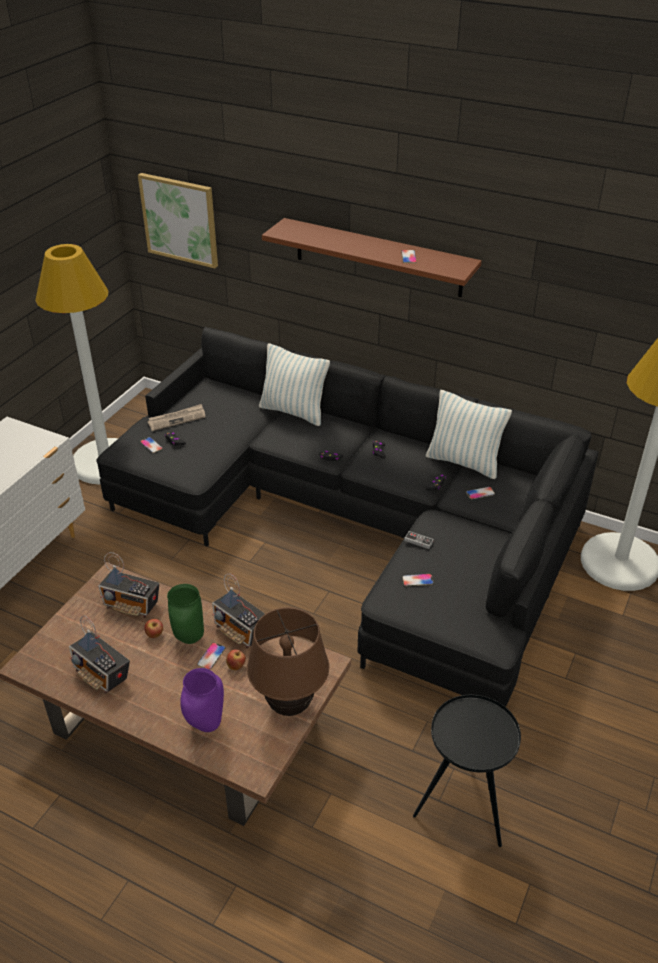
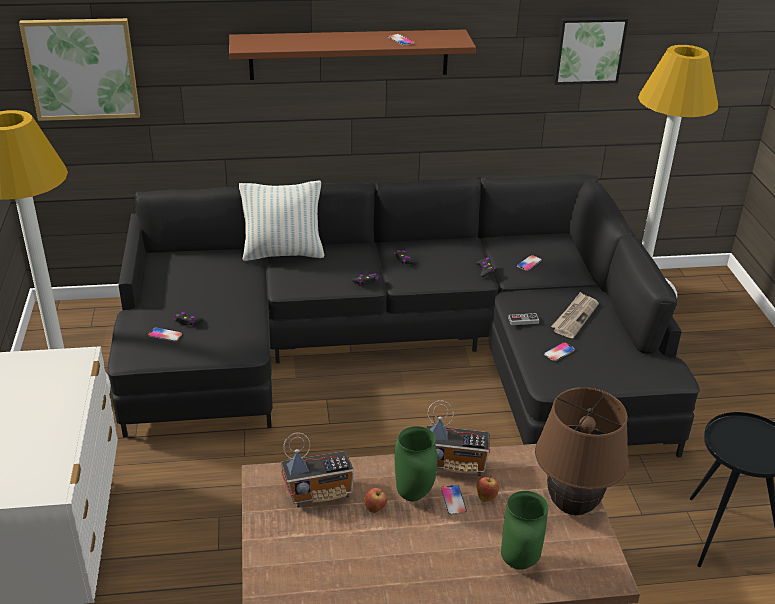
camera: 35 degrees left, 5 degrees down
radio [69,616,130,694] -> none
newspaper [148,404,206,431] -> newspaper moved to [551,292,599,338]
purple vase [180,668,224,732] -> green vase [501,491,549,570]
pillow [426,390,512,479] -> none
none -> picture [553,16,628,85]

